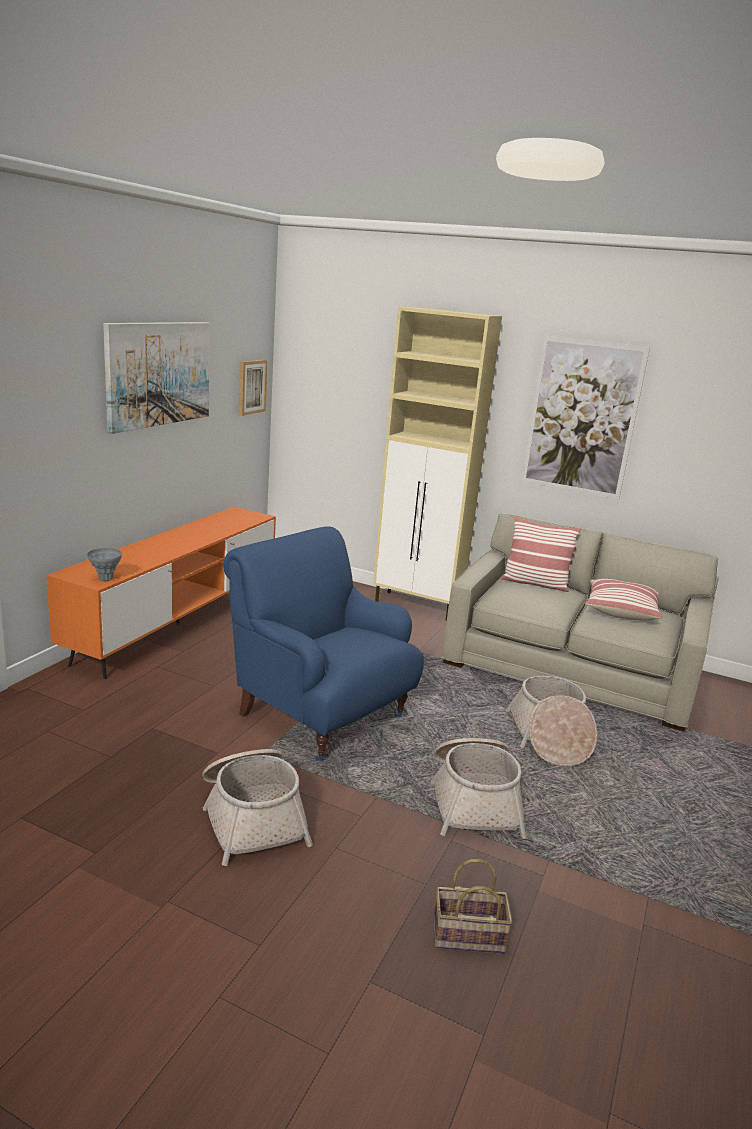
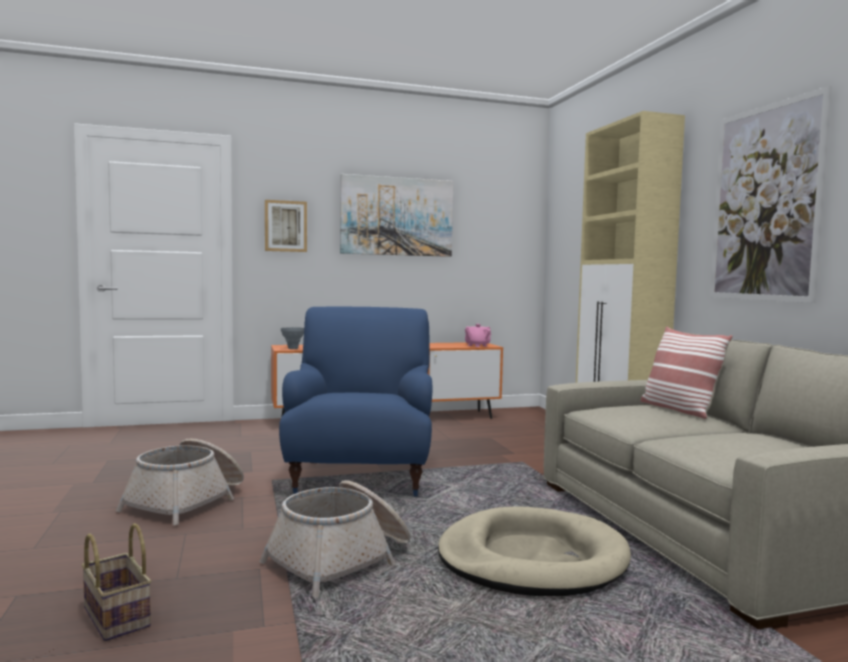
camera: 50 degrees right, 15 degrees down
picture [239,360,267,416] -> picture moved to [265,200,307,252]
basket [506,676,597,767] -> beige dog bed [438,506,631,596]
pillow [585,579,663,621] -> none
none -> pink teapot [465,324,491,347]

